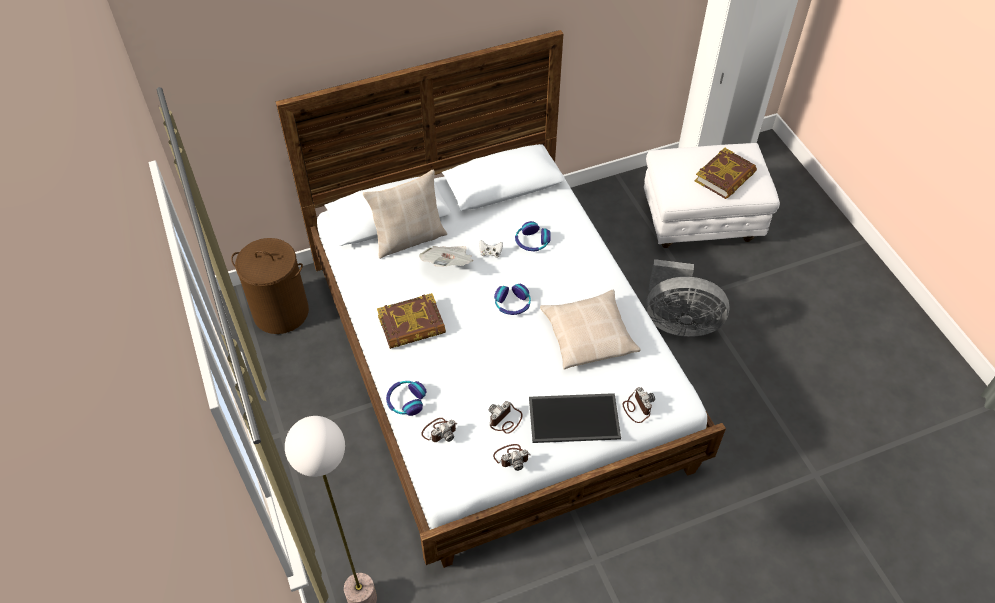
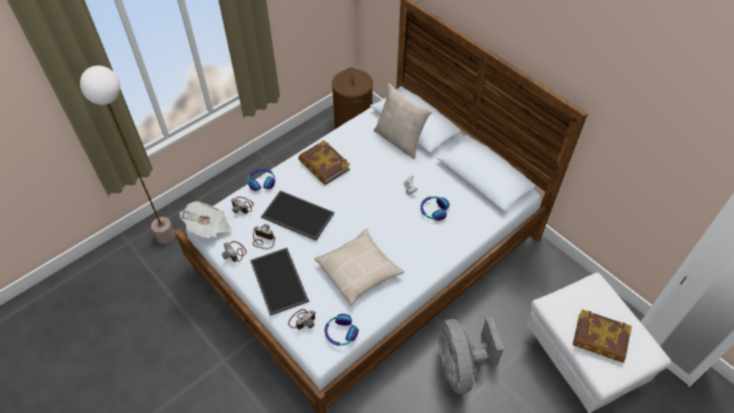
camera: 70 degrees right, 0 degrees up
newspaper [419,246,473,267] -> newspaper moved to [180,201,232,238]
headphones [494,284,531,315] -> headphones moved to [325,314,359,346]
none -> tray [261,191,334,241]

